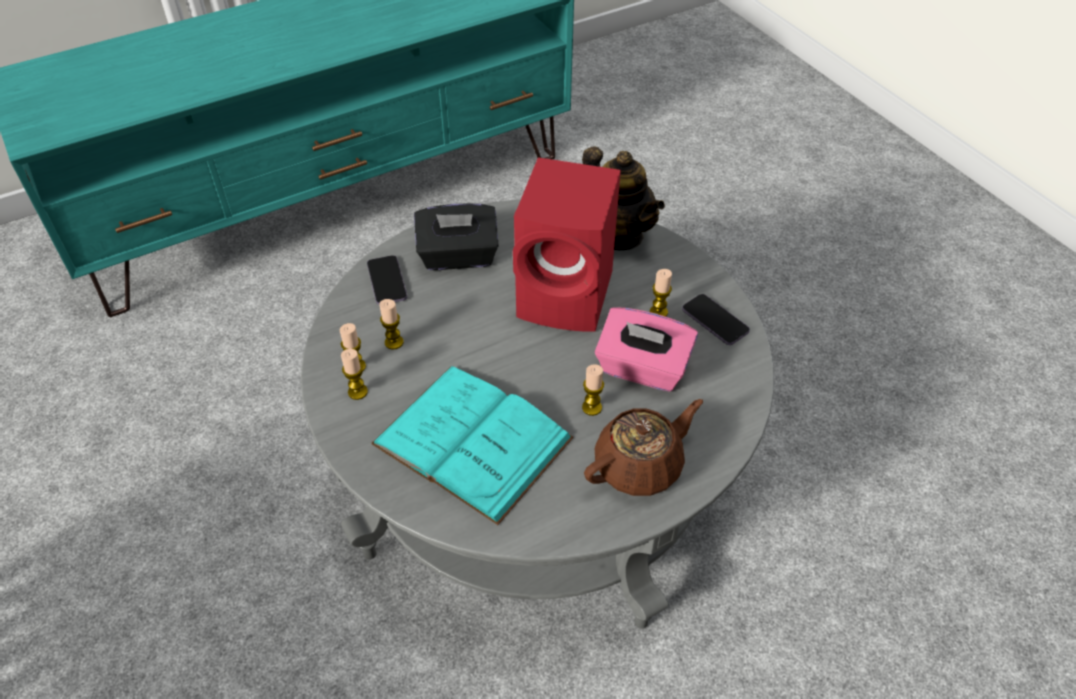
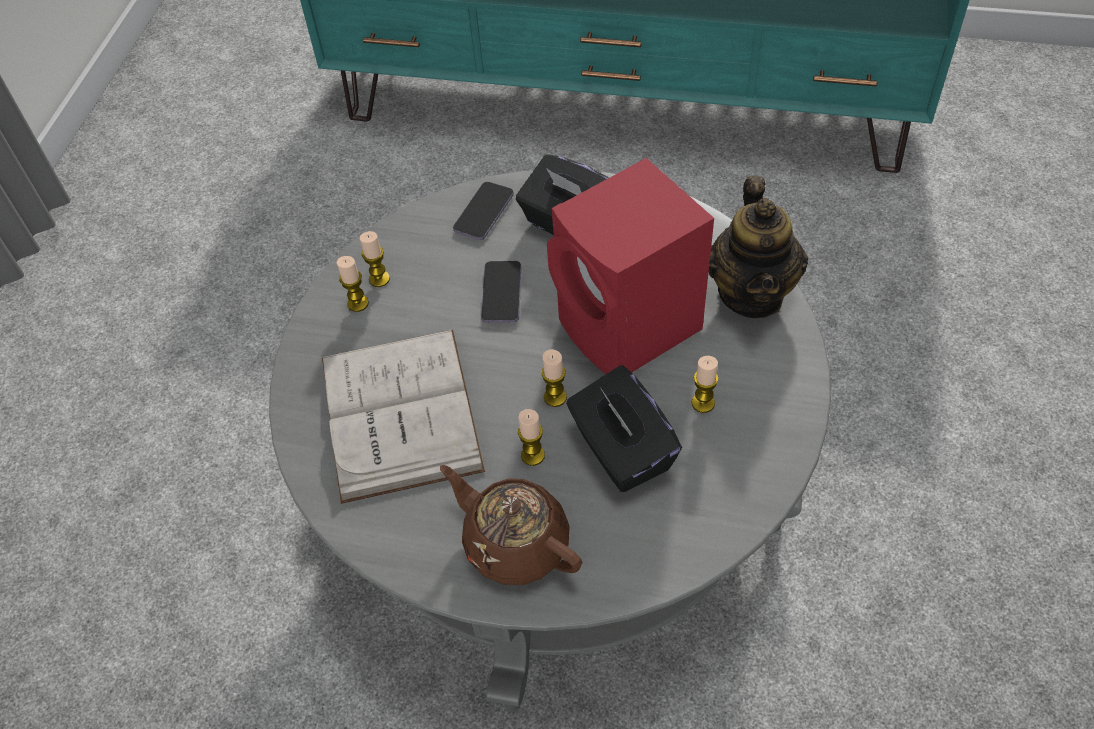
camera: 45 degrees right, 5 degrees up
turquoise book [371,366,574,525] -> white book [322,330,485,504]
candle [379,299,403,350] -> candle moved to [541,349,567,407]
brown teapot [584,399,703,496] -> brown teapot turned 150 degrees counterclockwise [440,465,583,585]
pink tissue box [595,308,698,392] -> black tissue box [566,365,682,492]
phone [682,294,750,345] -> phone moved to [481,261,521,323]

